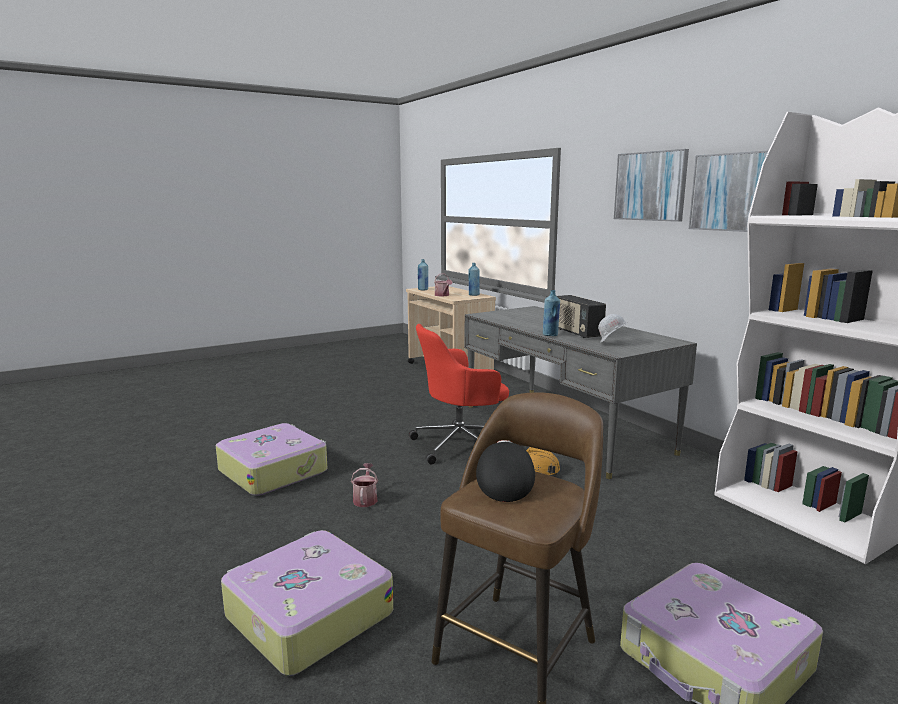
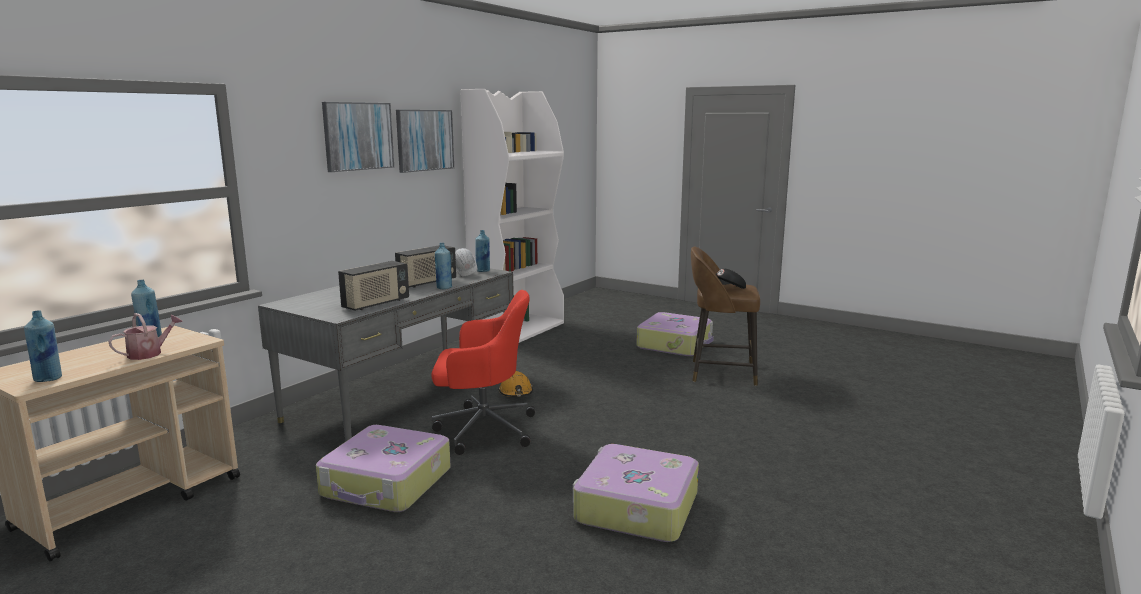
camera: 115 degrees left, 0 degrees up
suitcase [221,530,393,676] -> suitcase moved to [316,425,451,512]
watering can [351,463,378,507] -> none
red office chair [409,324,509,464] -> red office chair turned 45 degrees counterclockwise [431,290,535,455]
none -> radio [338,261,409,311]
none -> blue bottle [475,230,490,272]

